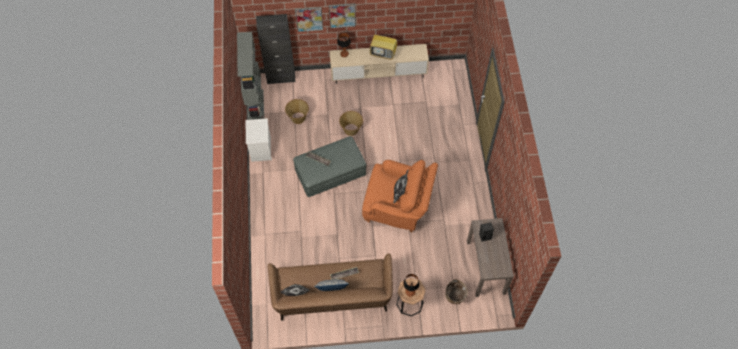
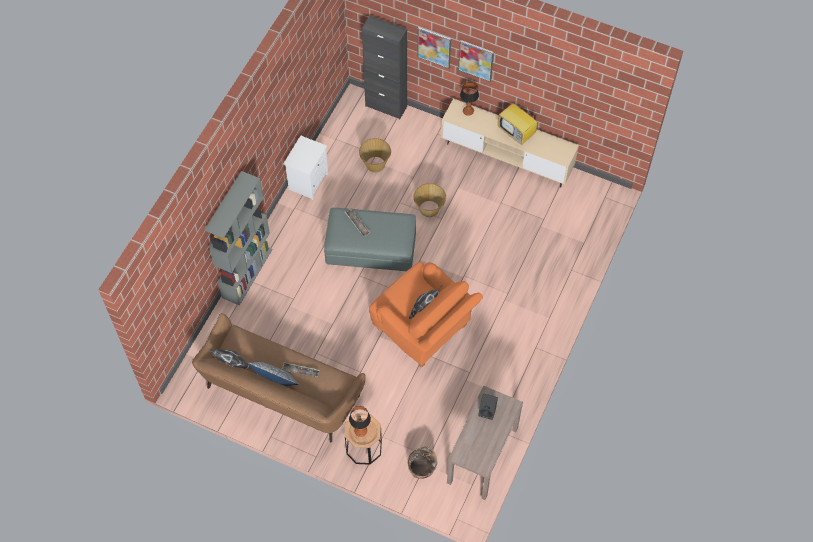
camera: 30 degrees right, 0 degrees up
grey bookcase [237,32,264,120] -> grey bookcase moved to [204,171,273,305]

